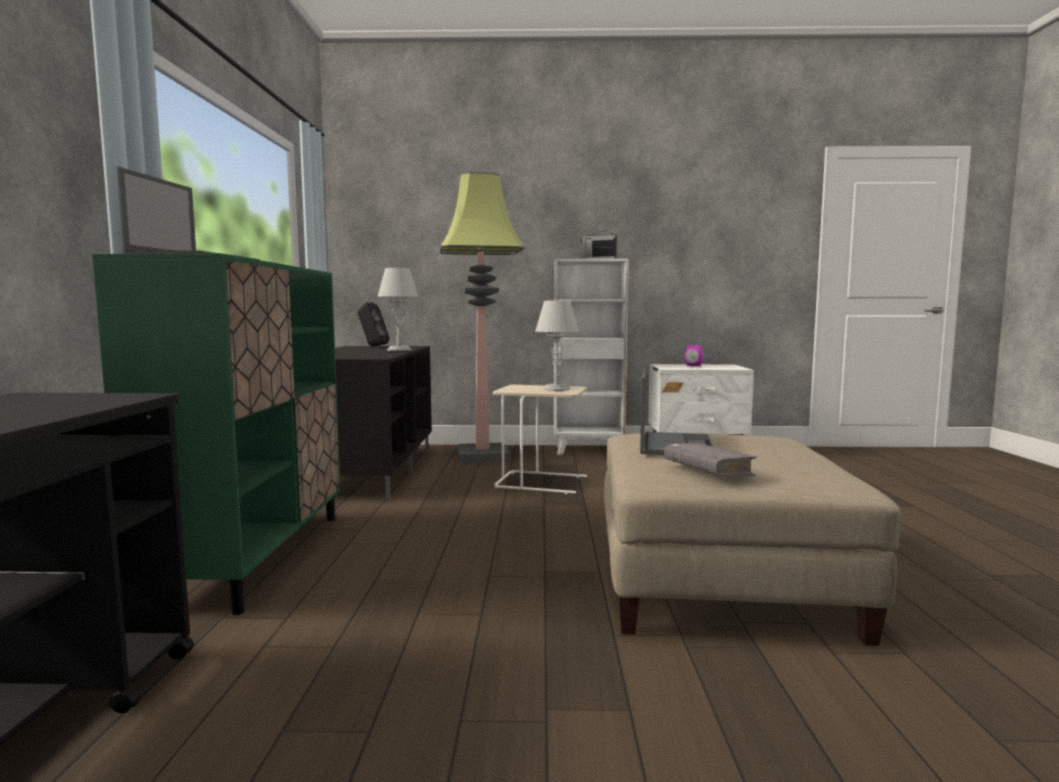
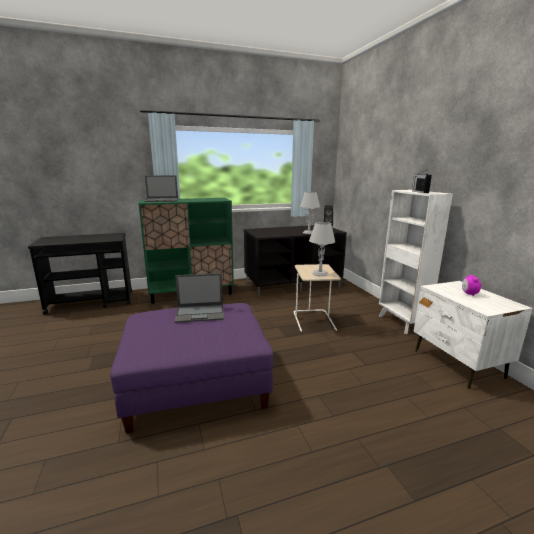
camera: 70 degrees right, 10 degrees up
floor lamp [440,172,525,463] -> none
beige ottoman [604,433,901,646] -> purple ottoman [110,303,273,433]
grey book [664,443,757,476] -> none

